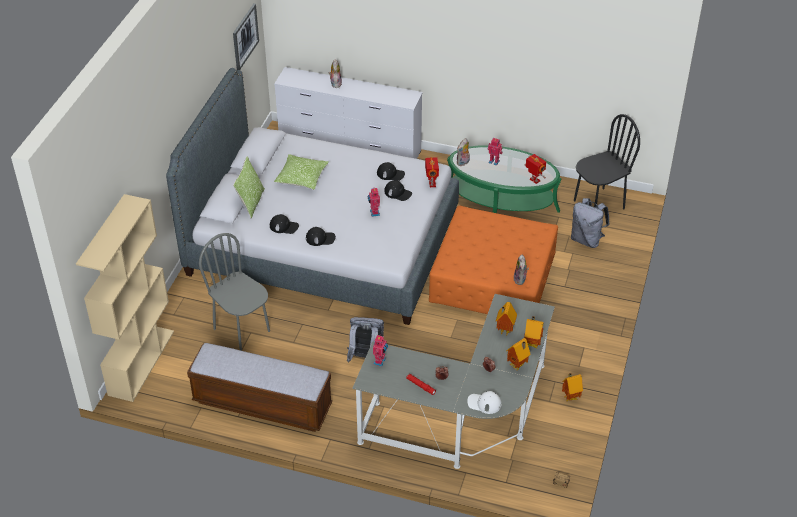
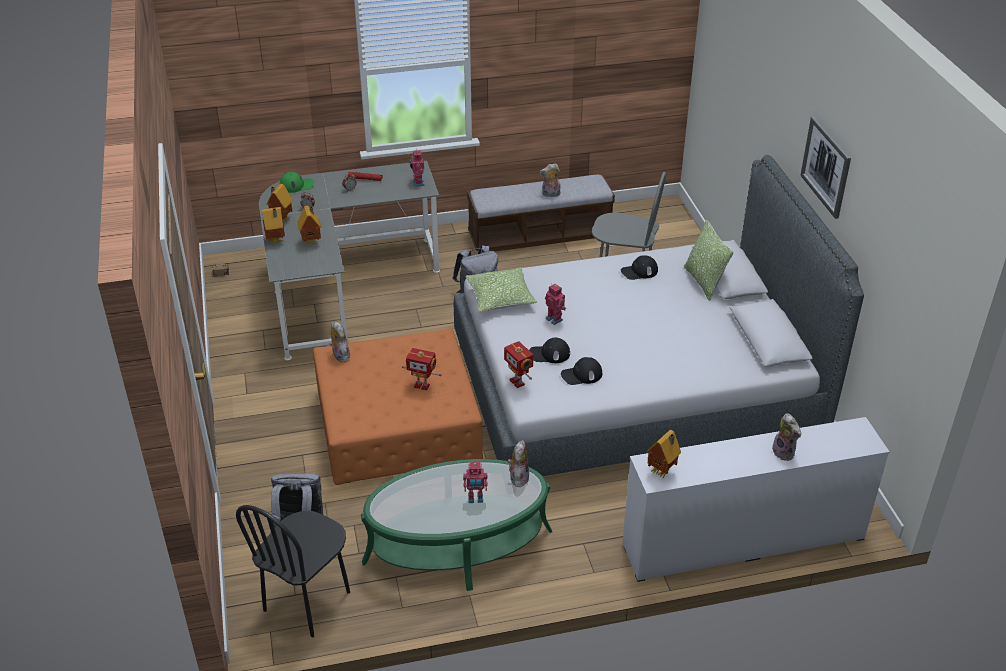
camera: 150 degrees right, 5 degrees down
beige bookcase [76,194,174,402] -> none
picture [233,3,259,70] -> picture moved to [800,117,851,219]
pillow [274,154,329,190] -> pillow moved to [466,268,537,313]
black cap [306,227,336,246] -> none
white cap [467,391,502,414] -> green cap [280,172,315,193]
toy robot [525,154,546,184] -> toy robot moved to [402,348,442,390]
toy house [562,373,583,401] -> toy house moved to [646,430,681,478]
none -> plush toy [540,163,561,197]

